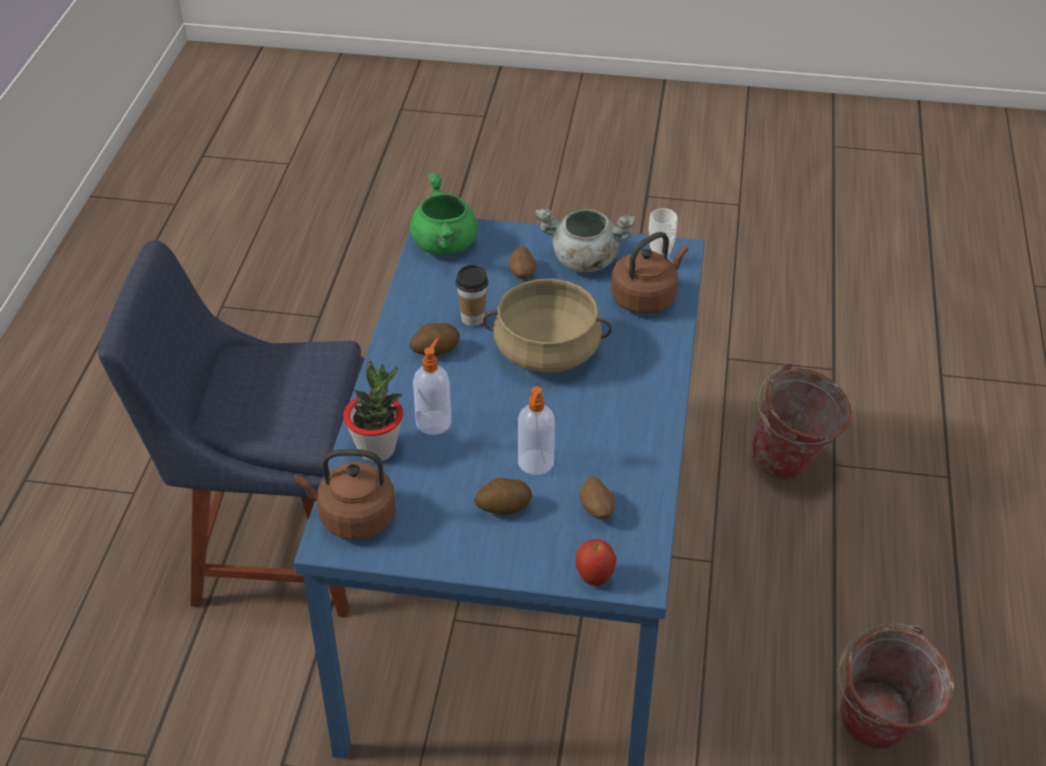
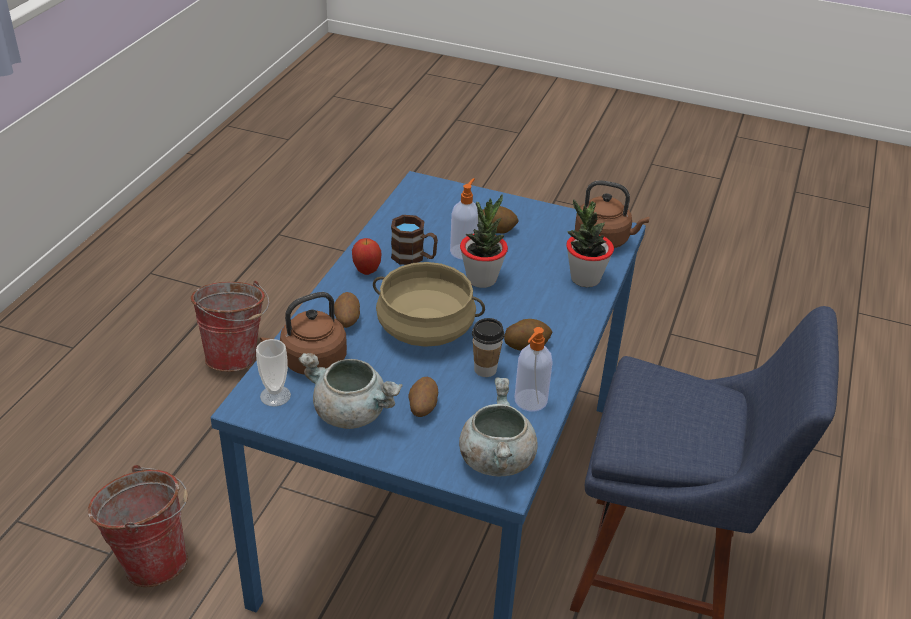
camera: 170 degrees left, 5 degrees down
green cooking pot [410,173,478,255] -> grey cooking pot [459,377,538,476]
soap dispenser [413,337,451,435] -> soap dispenser moved to [515,327,553,411]
apple [575,539,617,586] -> apple moved to [352,238,381,275]
potato [580,477,615,519] -> potato moved to [334,292,360,328]
none -> brown mug [391,215,438,265]
none -> potted plant [460,194,508,288]

